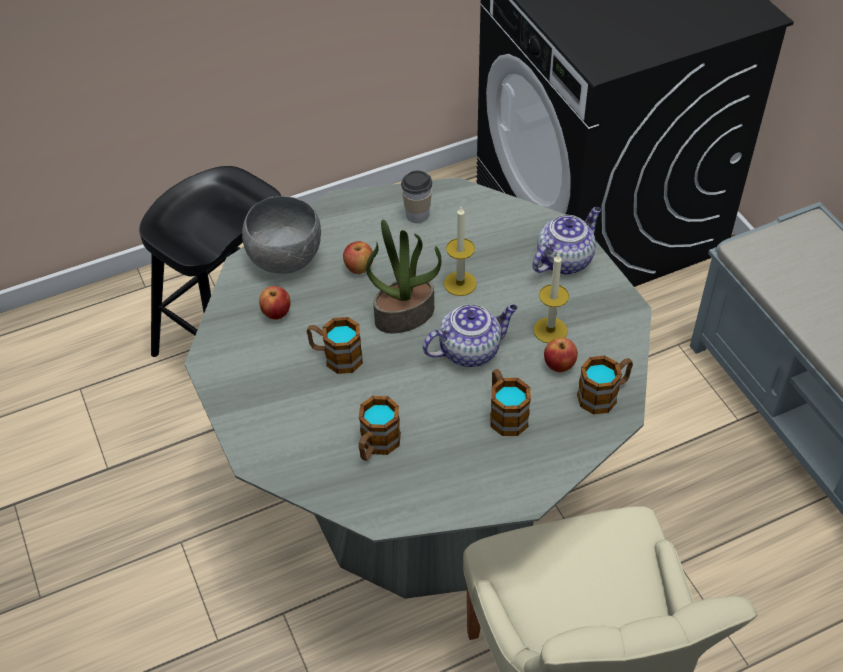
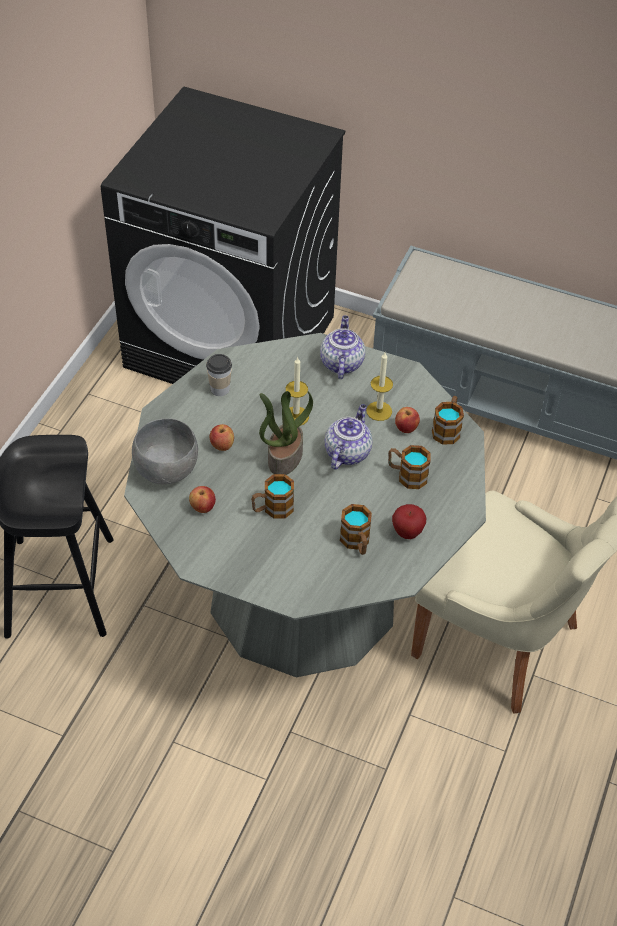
camera: 45 degrees left, 0 degrees up
none -> apple [392,504,426,539]

